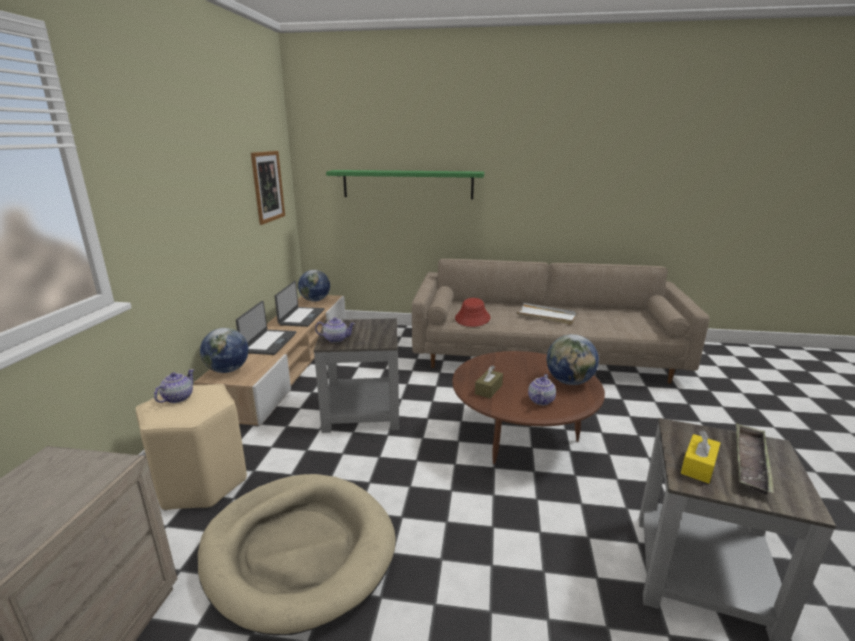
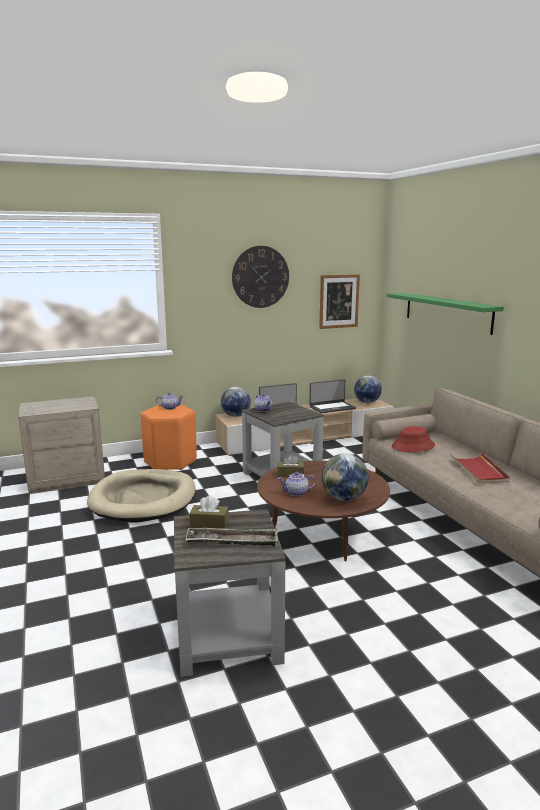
camera: 60 degrees right, 5 degrees down
beige stool [135,384,247,511] -> orange stool [141,405,197,470]
white tray [516,303,577,324] -> red tray [450,453,510,483]
yellow tissue box [681,431,720,484] -> brown tissue box [189,496,229,529]
none -> wall clock [232,246,289,308]

